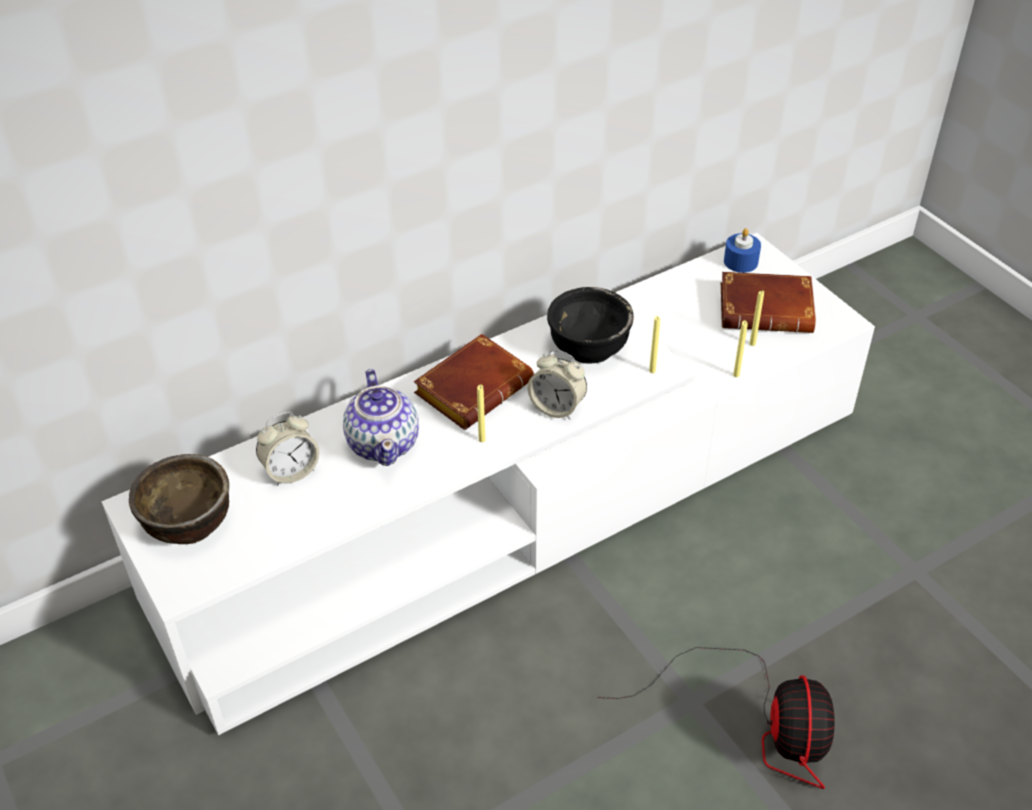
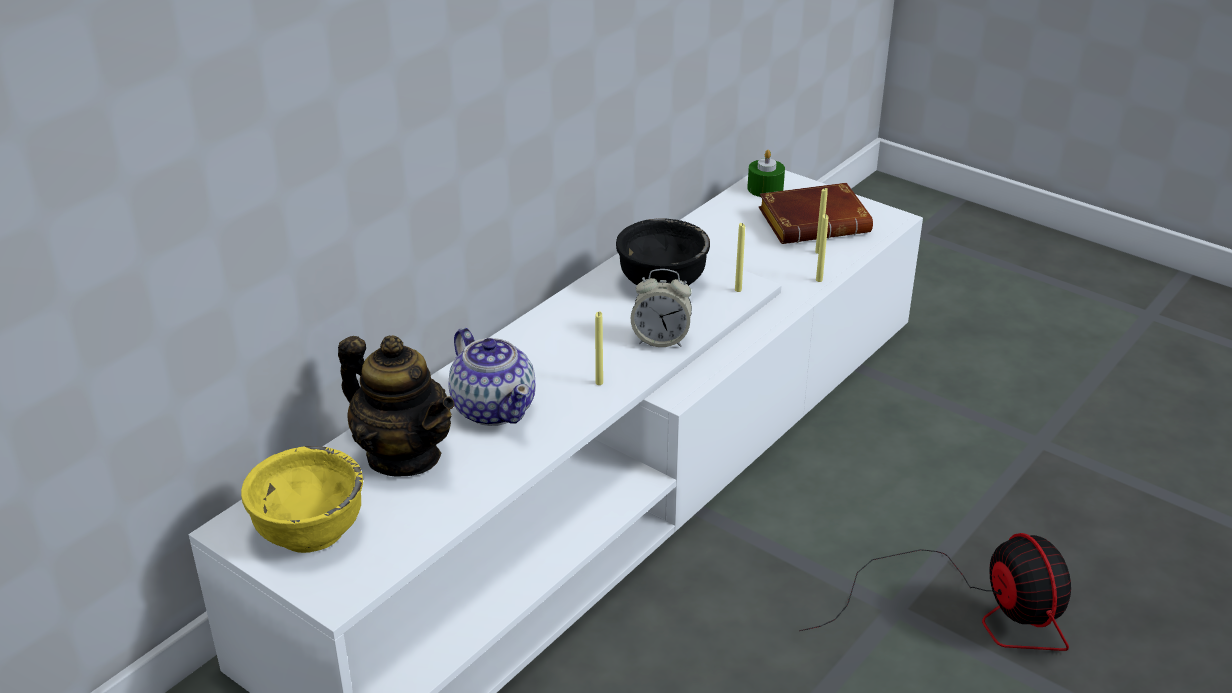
camera: 20 degrees left, 10 degrees down
brown bowl [129,454,229,544] -> yellow bowl [241,446,363,553]
alarm clock [256,412,319,486] -> teapot [338,335,454,476]
brown book [414,334,534,430] -> none
blue candle [724,228,761,273] -> green candle [747,150,785,197]

